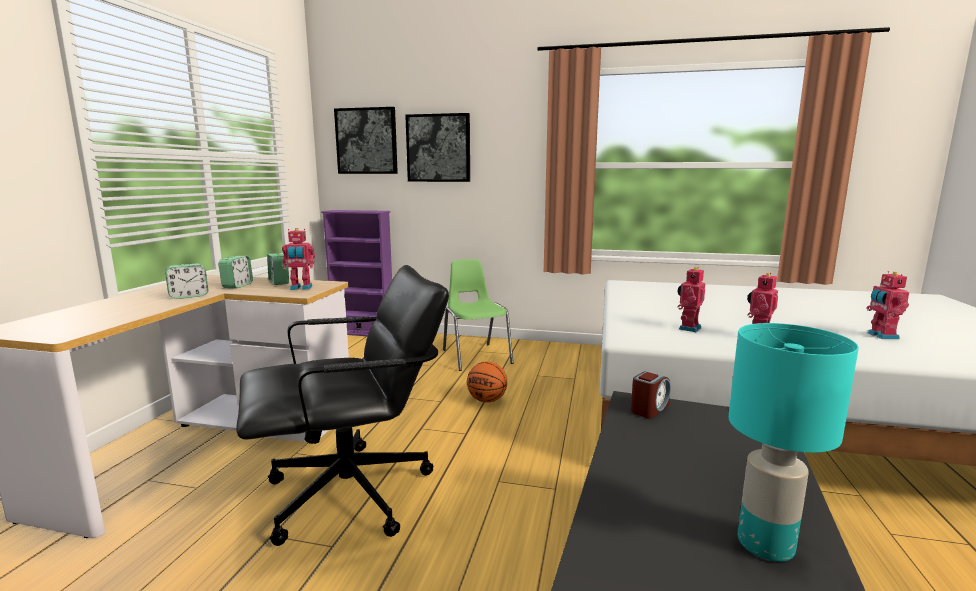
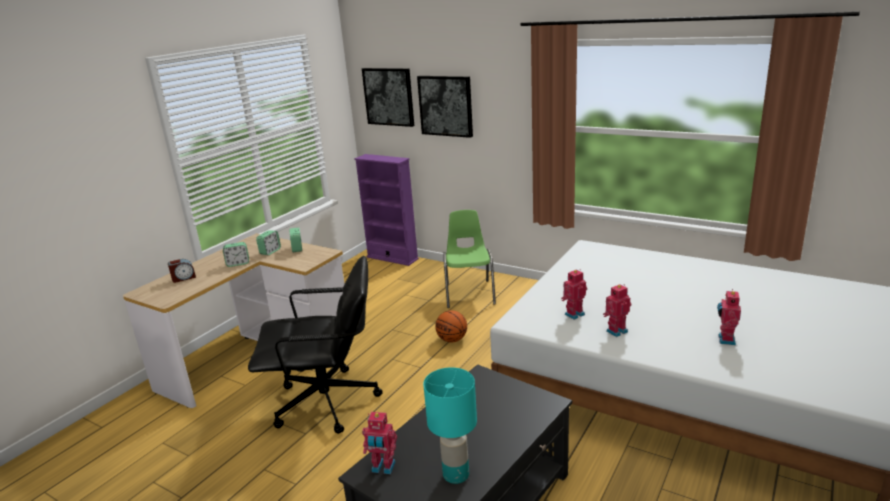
camera: 20 degrees right, 10 degrees up
toy robot [282,228,315,290] -> toy robot moved to [362,412,397,474]
alarm clock [631,371,671,418] -> alarm clock moved to [168,259,196,283]

